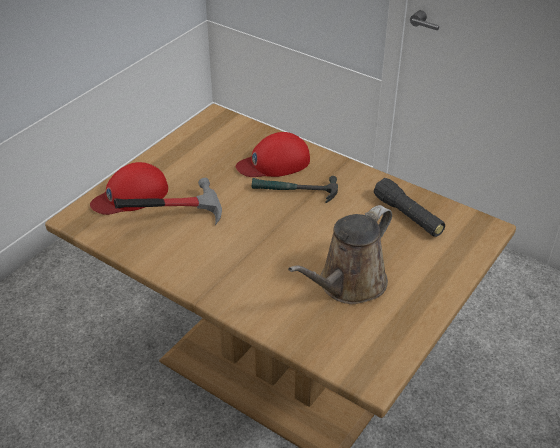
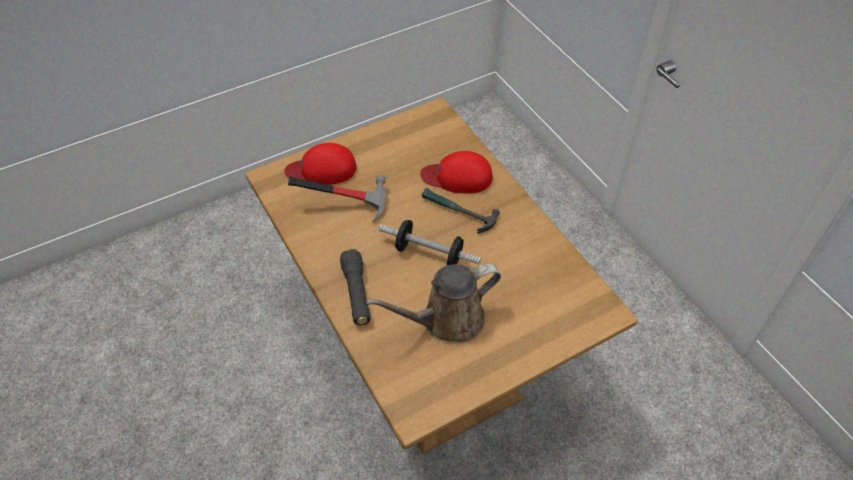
camera: 25 degrees right, 10 degrees up
black flashlight [374,178,445,237] -> black flashlight moved to [340,249,371,326]
none -> dumbbell [379,220,481,265]

